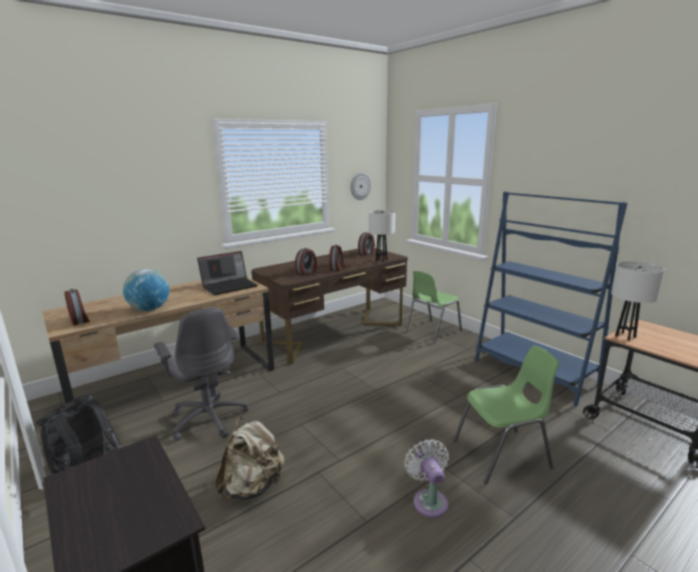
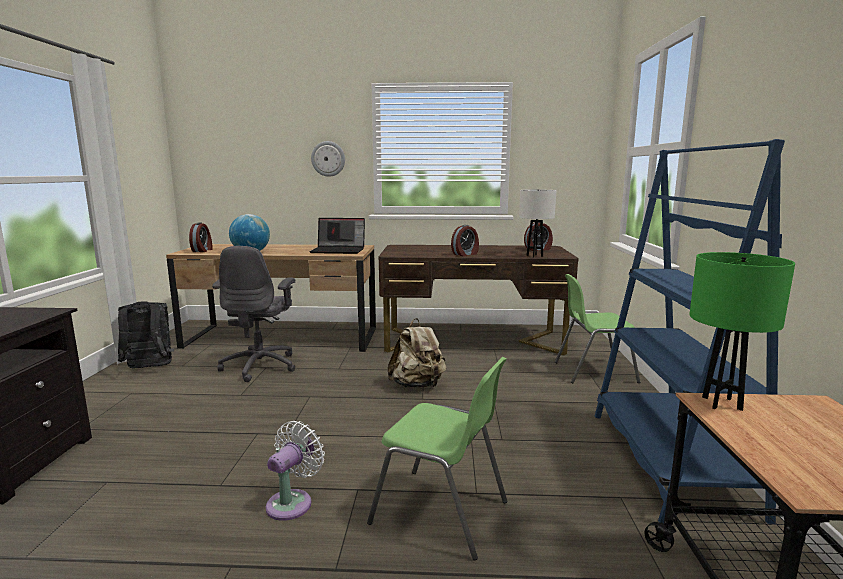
camera: 40 degrees right, 5 degrees down
beige backpack [215,417,284,500] -> beige backpack moved to [387,318,447,388]
alarm clock [295,248,317,275] -> none
wall clock [350,173,371,200] -> wall clock moved to [311,141,345,177]
white table lamp [611,261,665,341] -> green table lamp [689,252,795,411]

